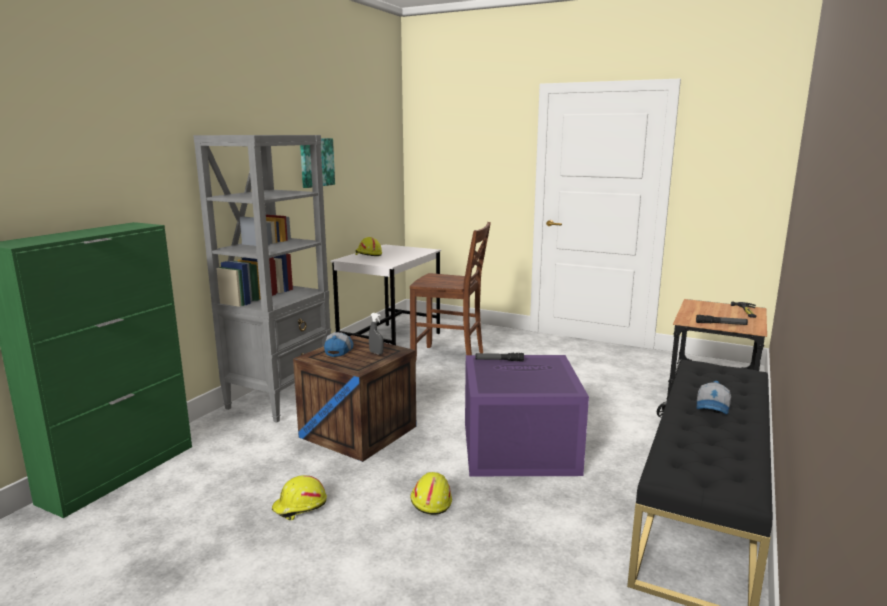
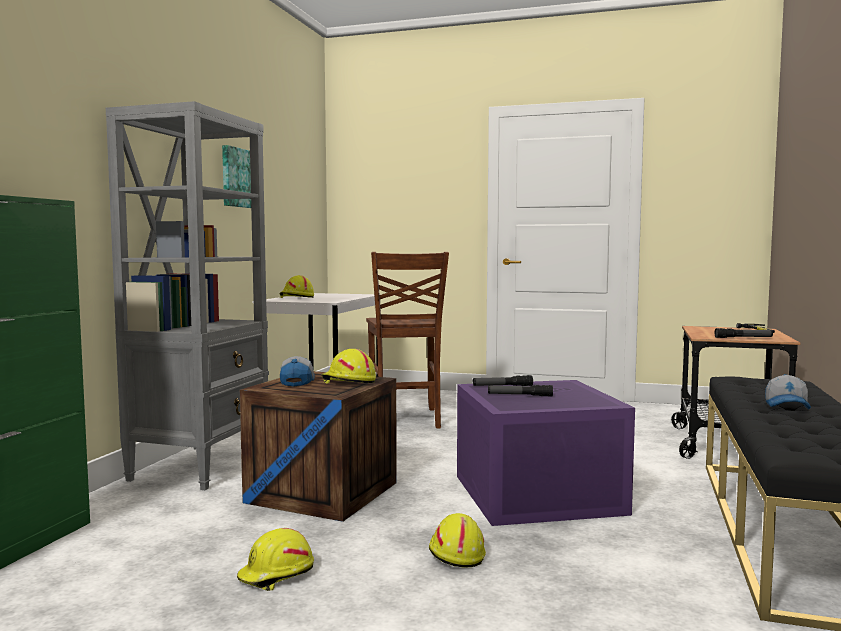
camera: 10 degrees left, 10 degrees down
grey spray bottle [369,313,384,355] -> yellow hard hat [322,349,376,384]
brown chair [410,222,491,358] -> brown chair turned 75 degrees clockwise [366,252,449,429]
none -> flashlight [488,385,553,396]

